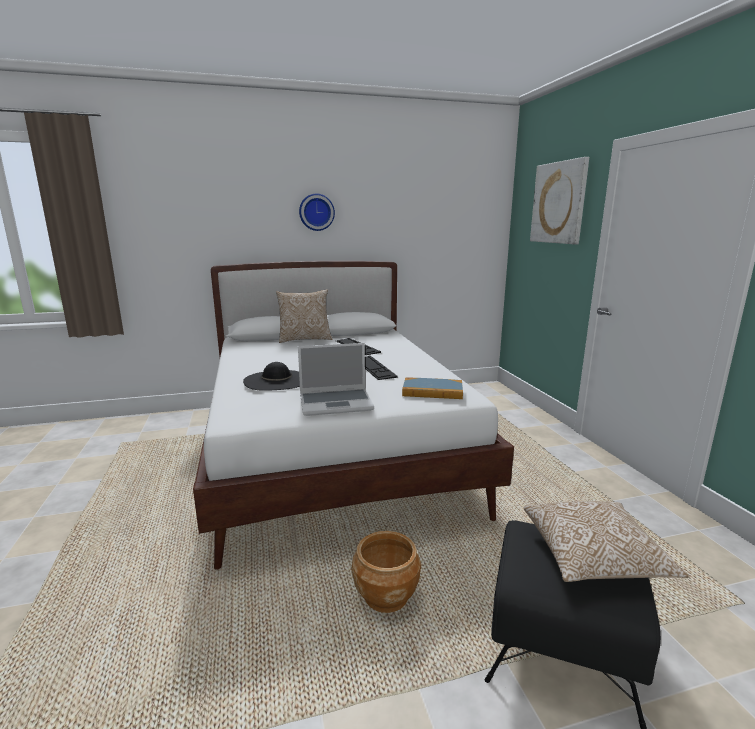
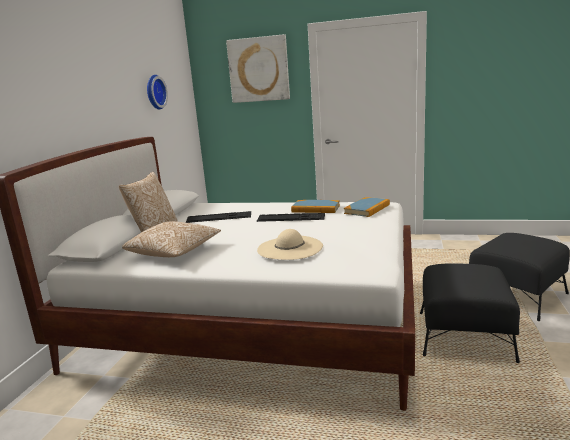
camera: 60 degrees left, 0 degrees up
black hat [243,362,300,391] -> beige hat [257,229,323,260]
laptop [298,343,374,416] -> none
wall clock [299,193,335,231] -> wall clock moved to [147,75,168,110]
brown planter [351,531,422,613] -> black ottoman [420,263,520,363]
pillow [524,501,689,582] -> pillow moved to [122,221,221,257]
none -> book [291,200,340,213]

